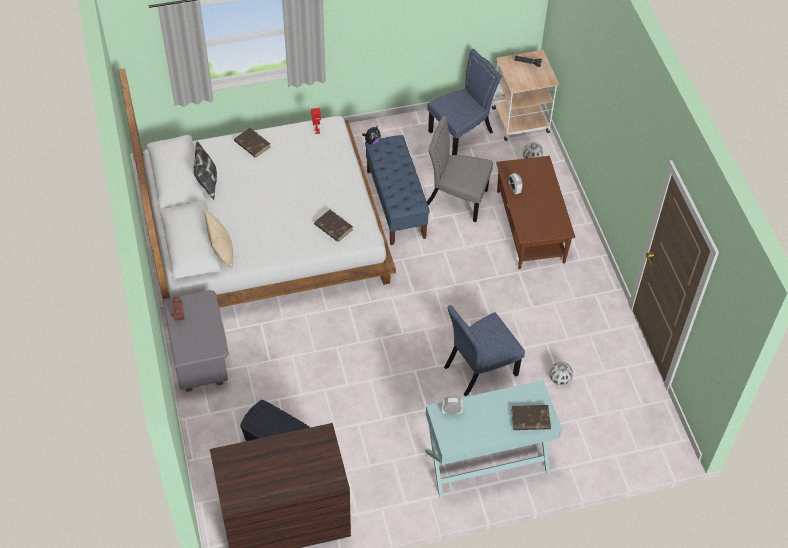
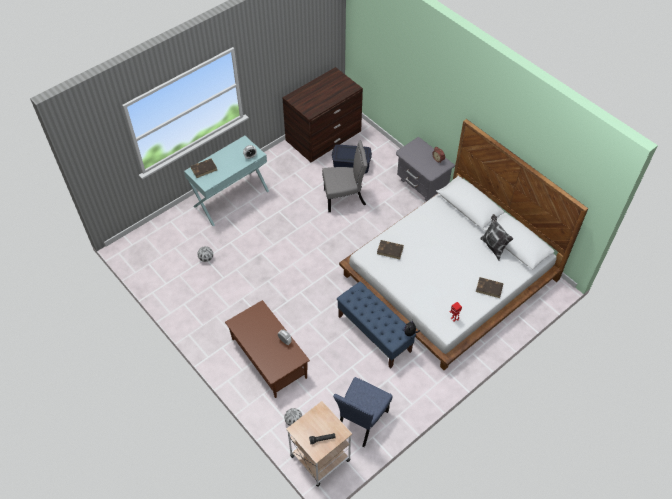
camera: 155 degrees right, 0 degrees up
beige pillow [205,209,233,269] -> none
grey chair [427,116,493,222] -> grey chair moved to [322,141,367,212]
blue chair [444,305,525,396] -> none

